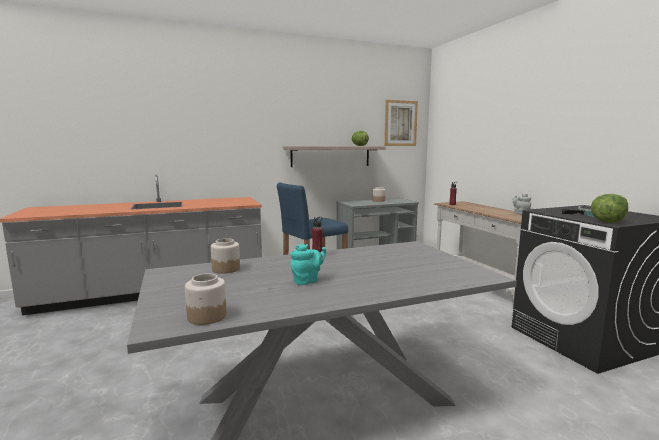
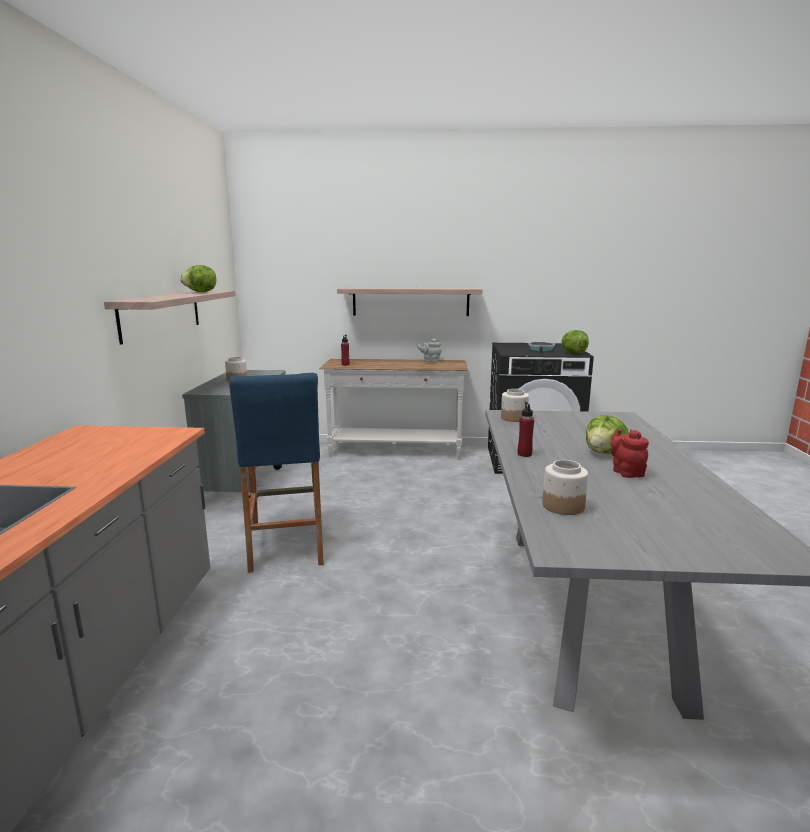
camera: 65 degrees left, 5 degrees up
jar [185,273,227,325] -> jar moved to [501,389,529,422]
turquoise teapot [290,244,326,285] -> red teapot [611,429,649,478]
picture [384,100,418,146] -> none
none -> shelf [337,287,483,316]
none -> lettuce [586,415,629,454]

